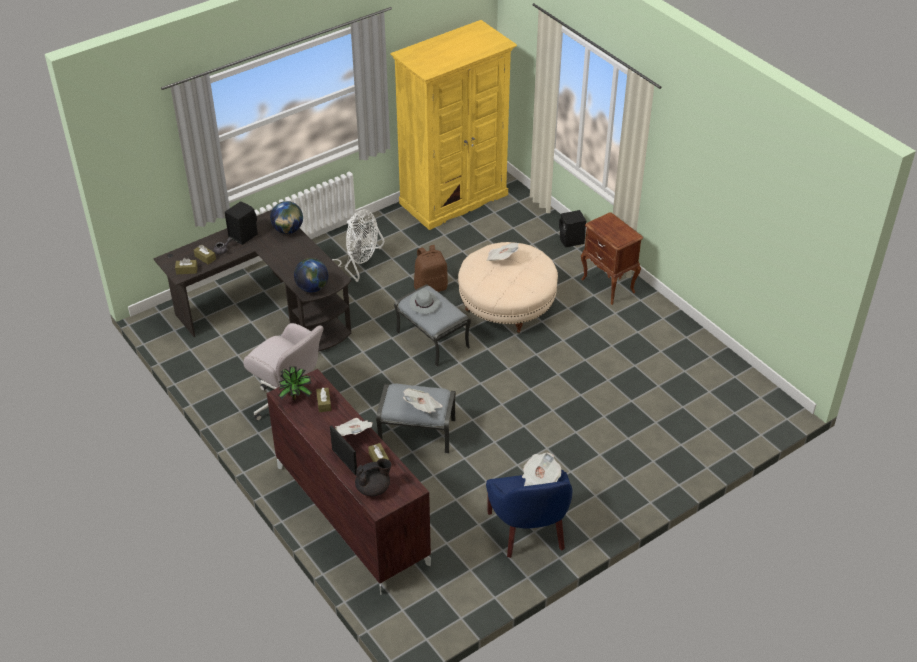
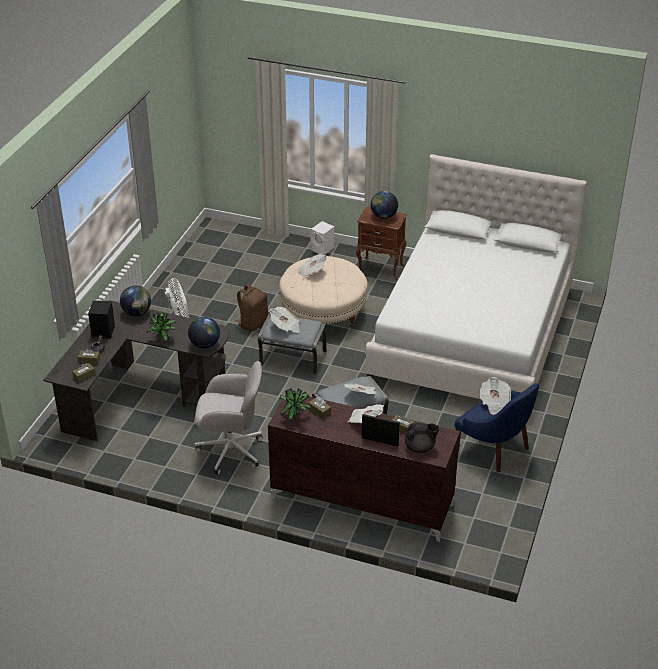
camera: 35 degrees left, 5 degrees down
black teapot [355,458,392,497] -> black teapot turned 60 degrees clockwise [405,423,439,453]
yellow wardrobe [390,20,517,230] -> none
grey hat [410,289,440,314] -> newspaper [270,307,299,333]
black speaker [559,210,586,247] -> white speaker [310,221,335,255]
none -> potted plant [147,313,176,341]
none -> white bed [366,154,587,399]
none -> globe [370,191,398,219]

